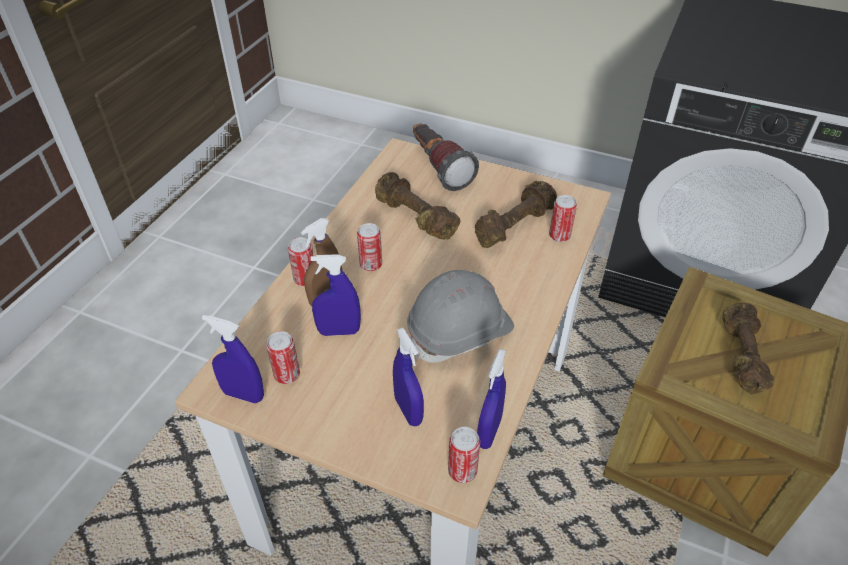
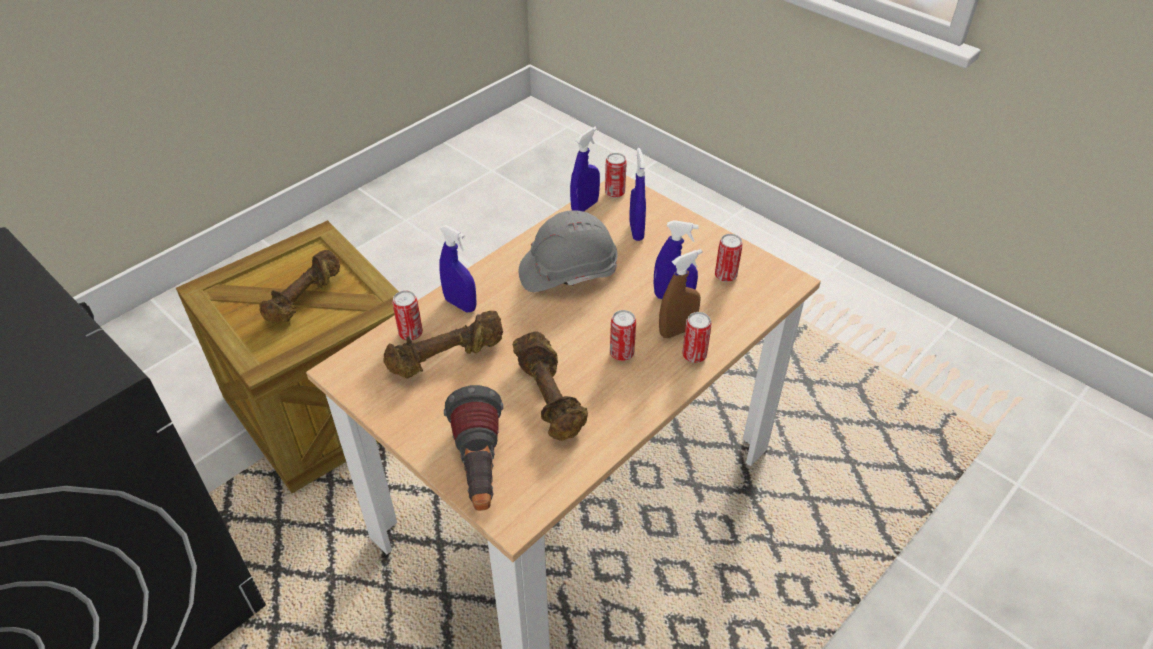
camera: 160 degrees left, 0 degrees up
blue spray bottle [202,315,264,403] -> blue spray bottle moved to [439,225,476,312]

